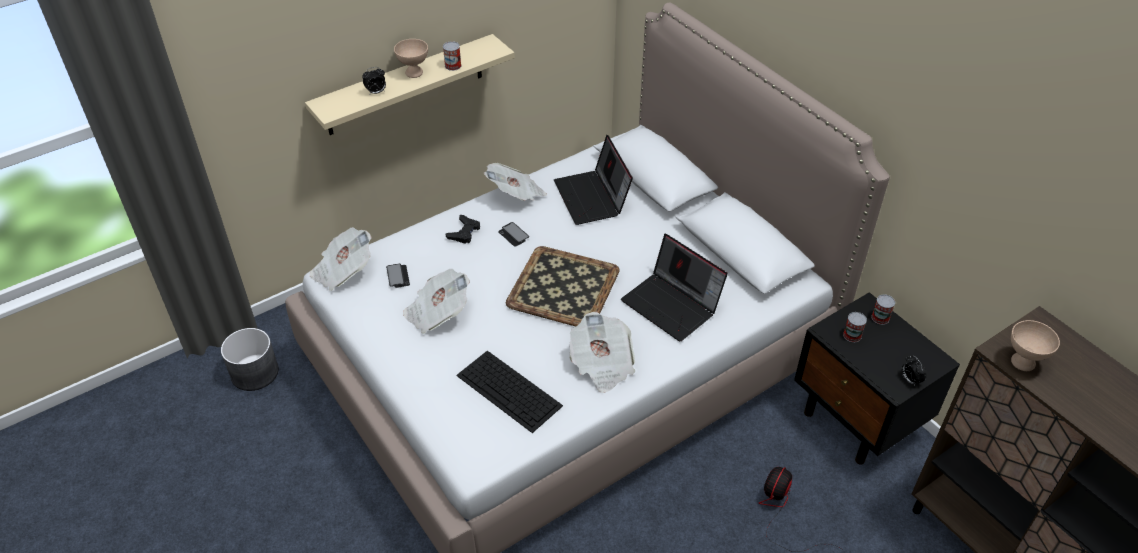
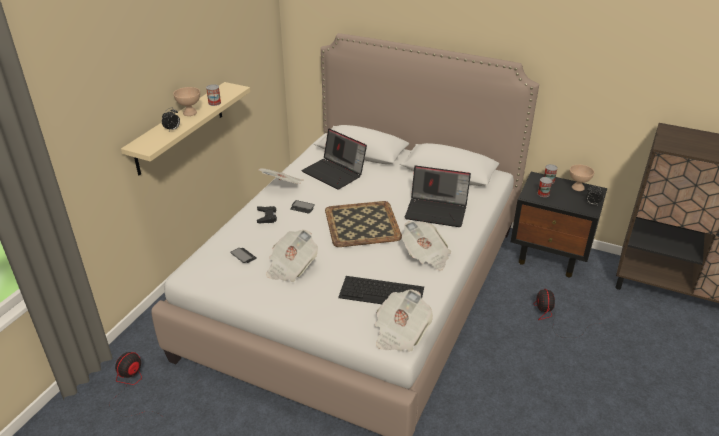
camera: 30 degrees left, 10 degrees down
grey planter [221,328,279,391] -> fan [109,352,163,417]
newspaper [310,227,372,291] -> newspaper moved to [375,289,433,352]
beige bowl [1011,320,1060,371] -> beige bowl moved to [570,165,594,191]

